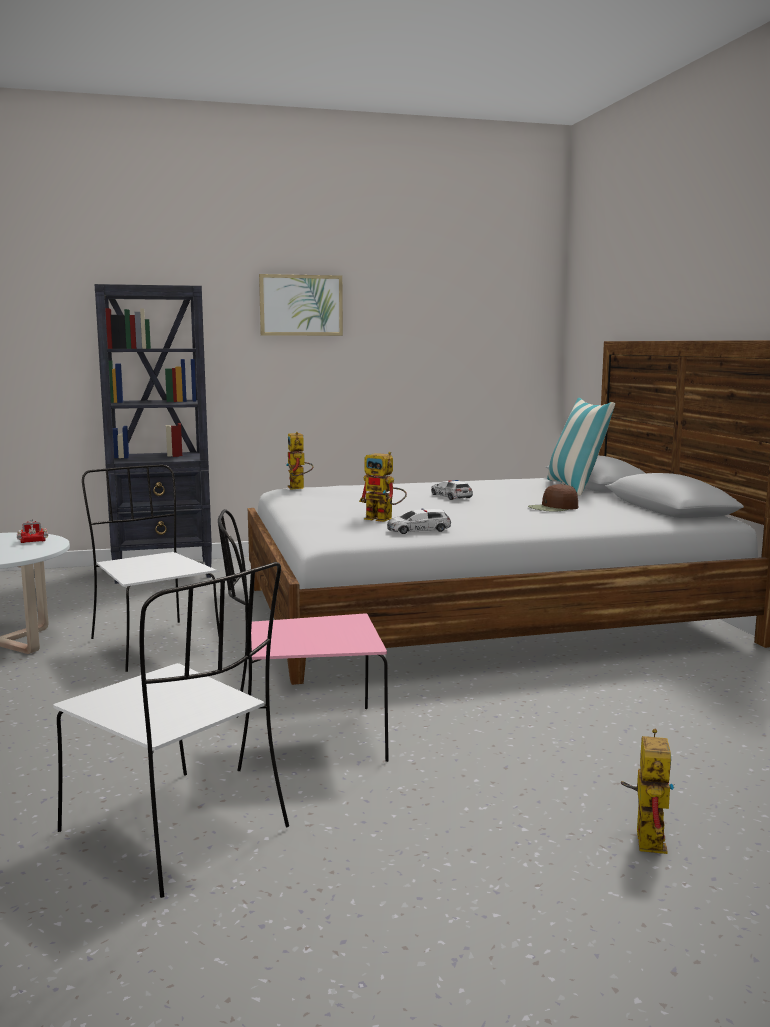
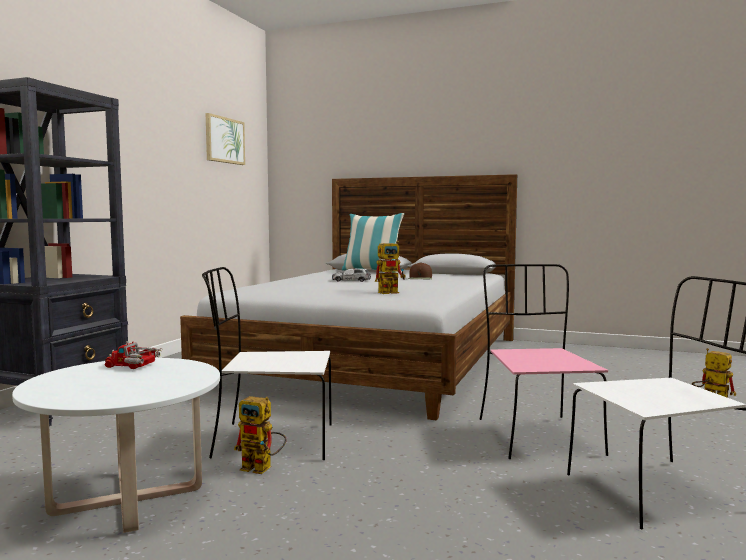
camera: 55 degrees left, 5 degrees down
pink chair [218,509,389,771] -> pink chair turned 150 degrees clockwise [480,264,608,459]
picture [259,274,343,336] -> picture moved to [206,113,245,165]
toy robot [286,432,314,490] -> toy robot moved to [234,396,286,474]
toy car [387,509,451,534] -> none

